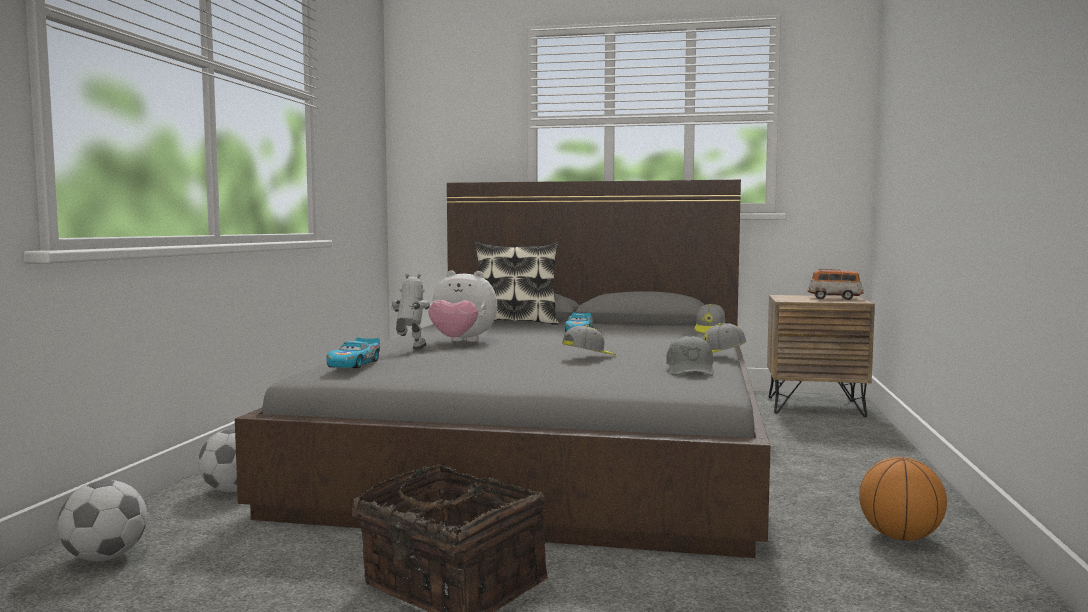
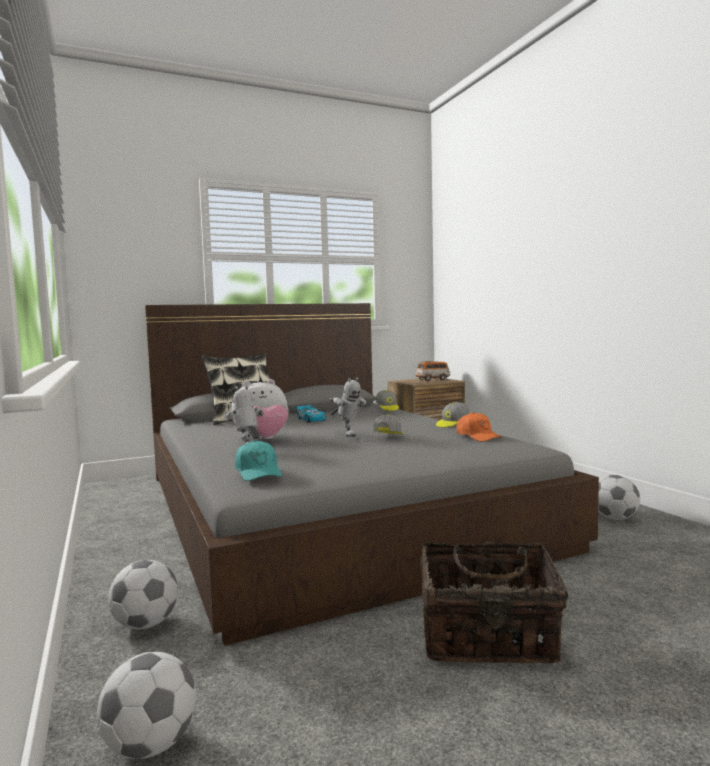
camera: 35 degrees left, 0 degrees up
toy car [326,337,380,368] -> turquoise cap [235,440,282,481]
grey cap [666,335,714,376] -> orange cap [456,412,502,442]
basketball [859,457,947,541] -> football [598,475,640,520]
none -> toy robot [330,377,367,437]

